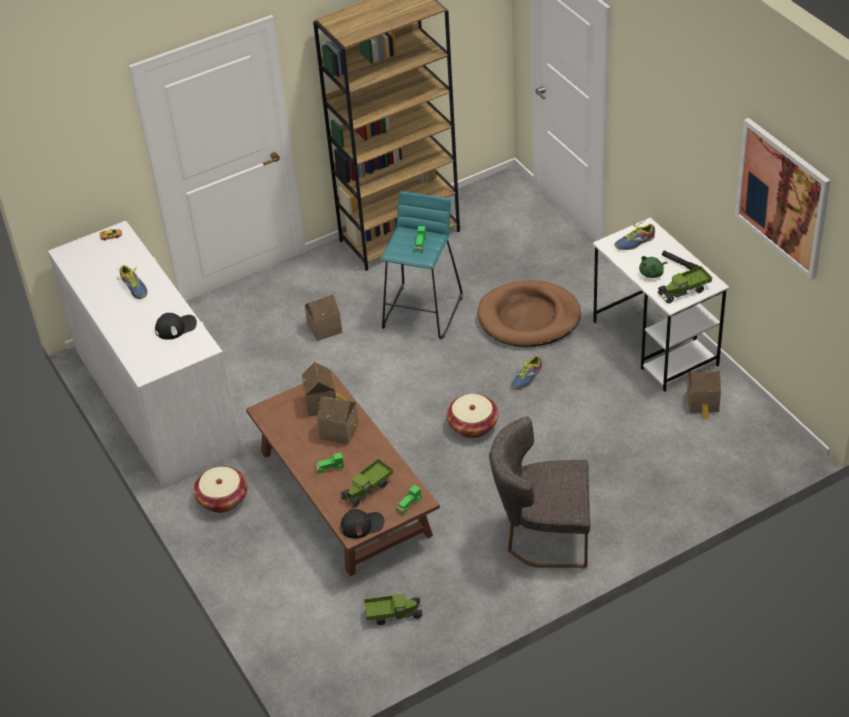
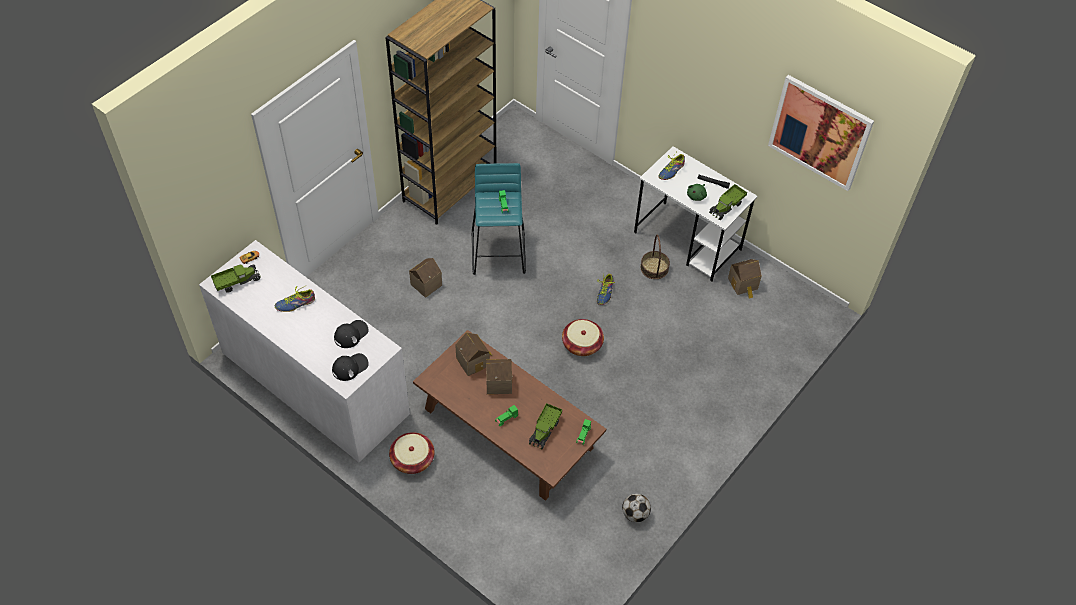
camera: 25 degrees left, 10 degrees up
shoe [117,265,147,299] -> shoe turned 120 degrees clockwise [275,285,315,312]
black cap [340,509,384,539] -> black cap moved to [332,353,369,381]
toy truck [364,594,422,625] -> toy truck moved to [211,265,261,293]
brown dog bed [477,280,581,347] -> none
grey chair [489,416,590,567] -> none
none -> football [622,494,651,522]
none -> basket [640,235,670,279]

